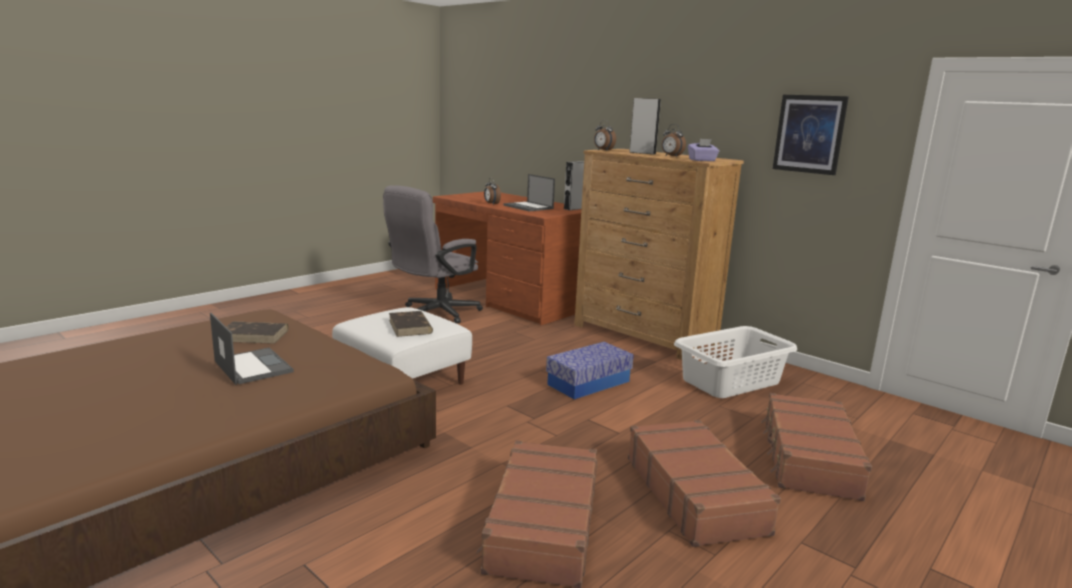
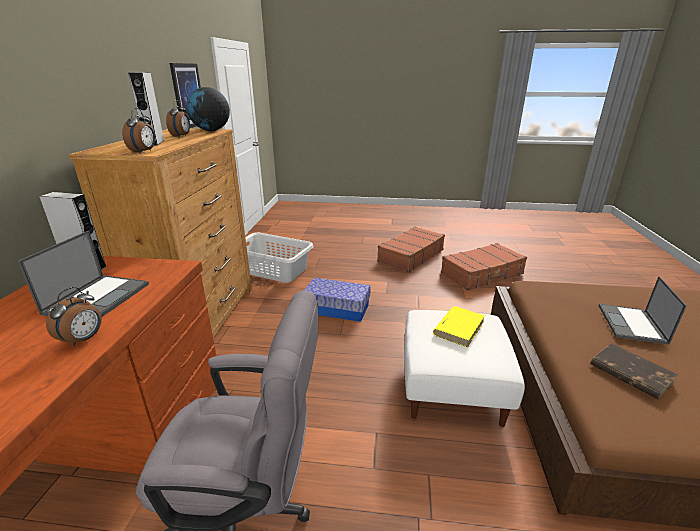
camera: 125 degrees left, 10 degrees up
brown book [389,311,433,337] -> yellow book [433,306,485,347]
purple tissue box [688,139,720,161] -> globe [187,87,230,131]
brown suitcase [761,393,872,501] -> none

